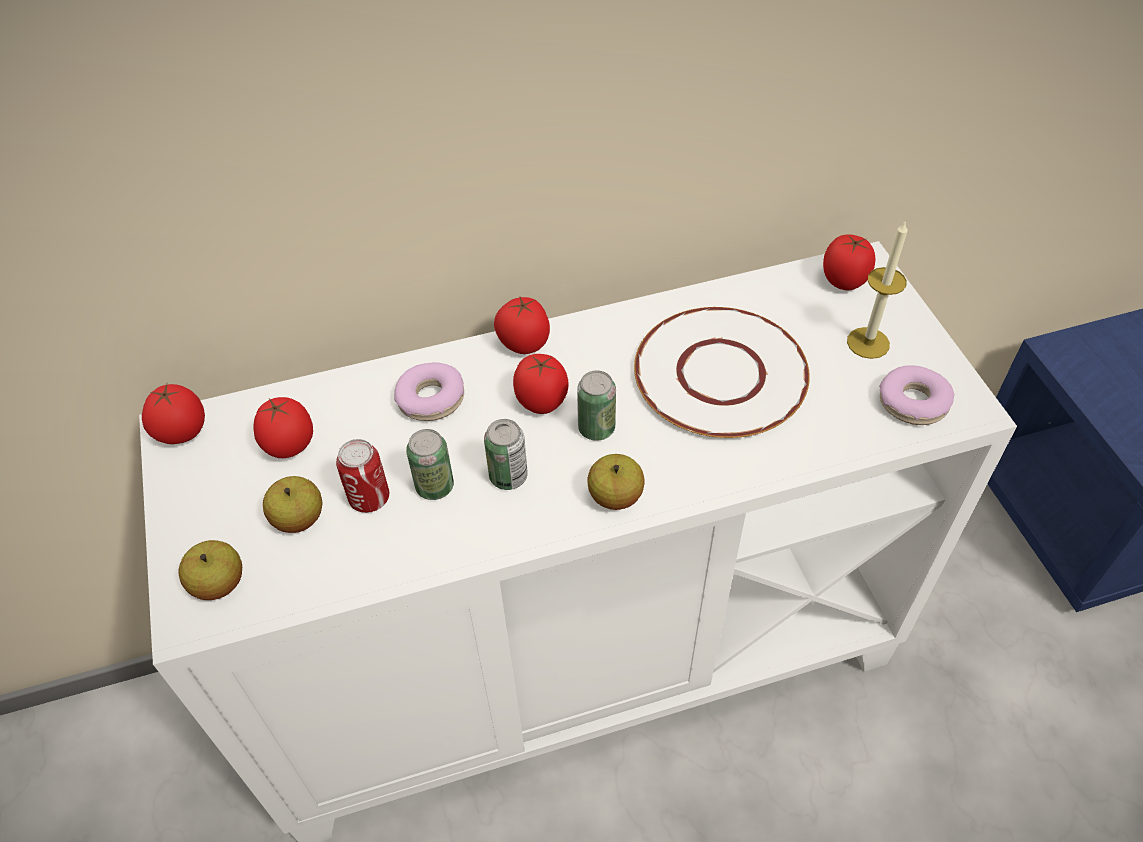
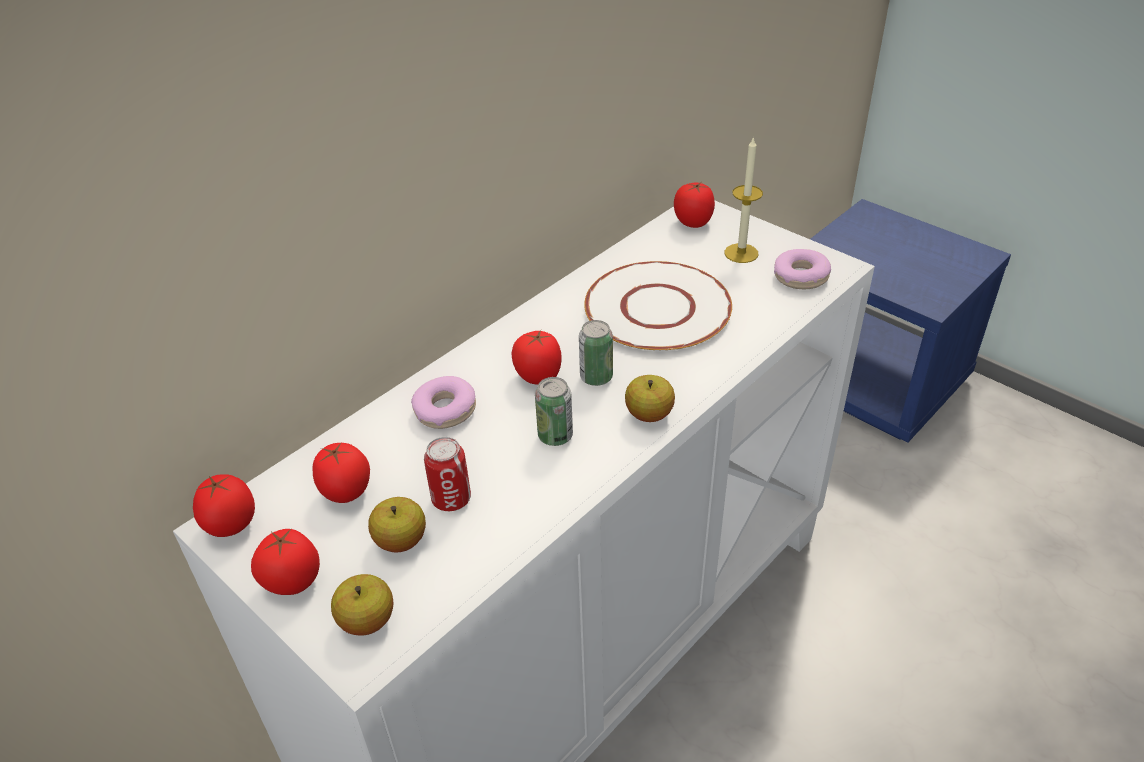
camera: 30 degrees left, 10 degrees down
can [406,429,454,500] -> none
tomato [494,297,550,354] -> tomato moved to [251,528,320,595]

